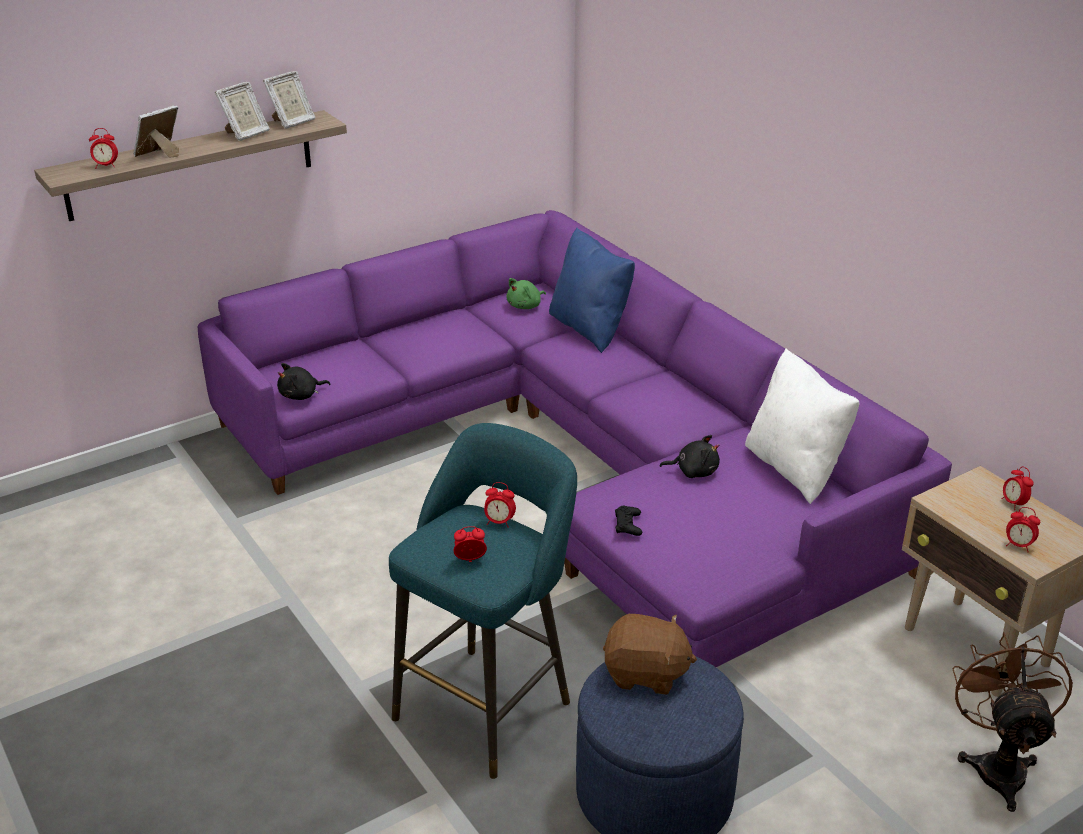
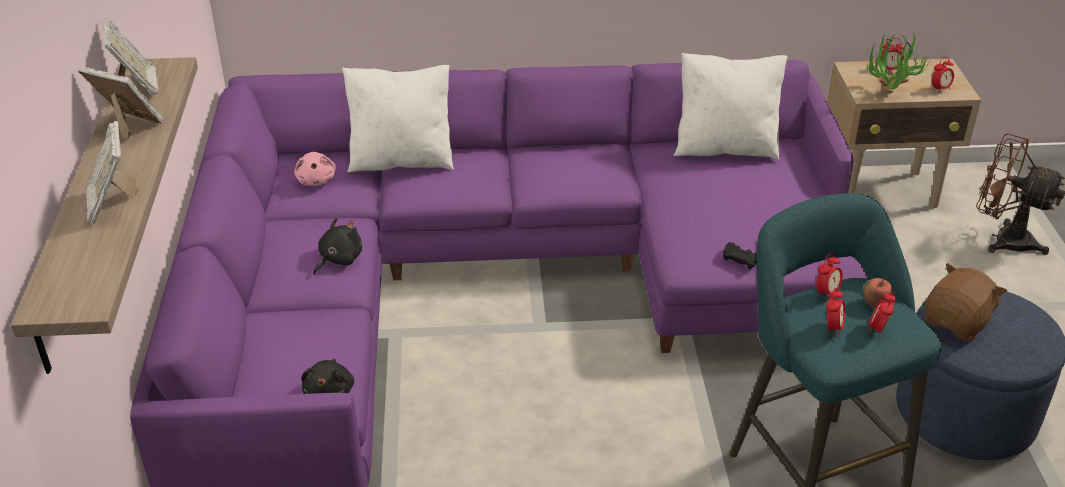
camera: 60 degrees left, 5 degrees up
alarm clock [89,128,118,168] -> alarm clock moved to [826,288,845,337]
picture frame [215,82,270,141] -> picture frame turned 45 degrees counterclockwise [78,66,163,141]
green plush toy [506,278,546,309] -> pink plush toy [294,152,336,186]
blue pillow [549,227,635,353] -> white pillow [342,65,454,172]
black plush toy [660,435,720,478] -> black plush toy moved to [313,217,362,275]
none -> apple [863,278,893,307]
none -> potted plant [867,32,933,93]

